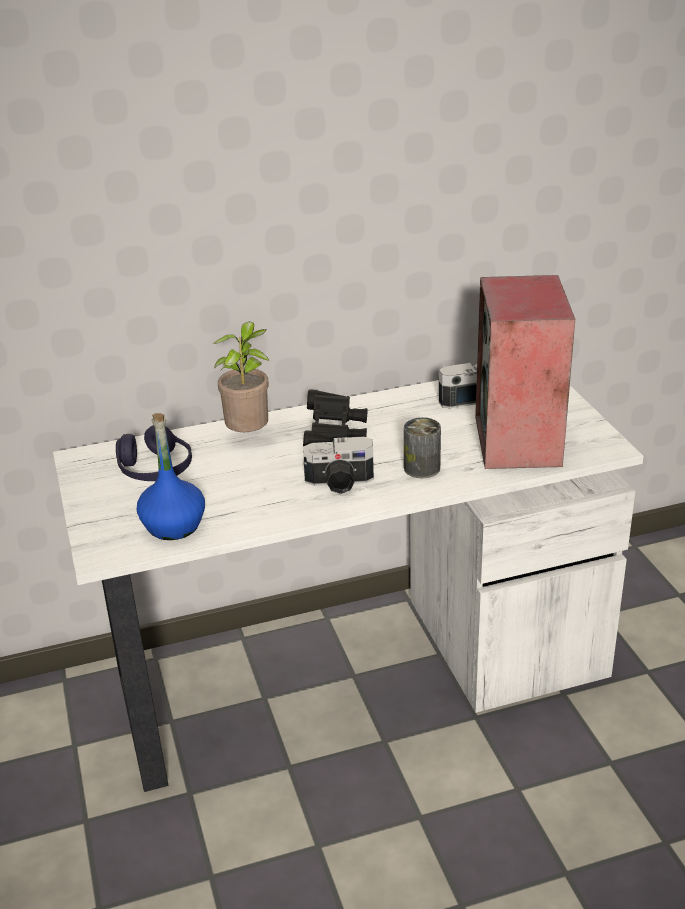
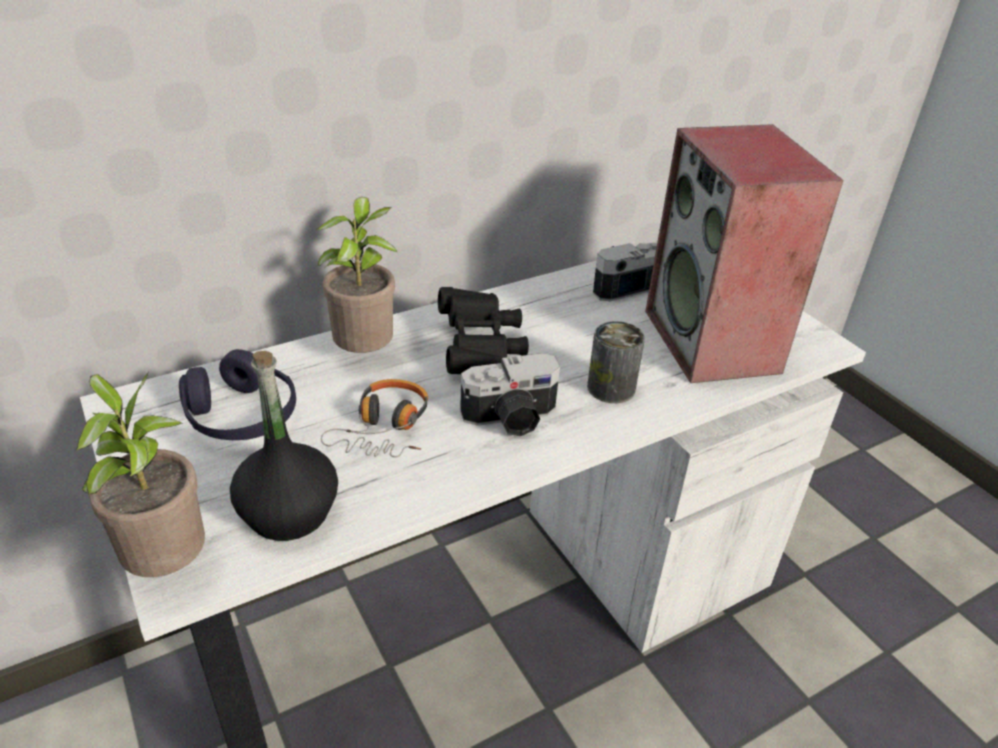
camera: 15 degrees left, 5 degrees up
blue bottle [137,413,205,540] -> black bottle [230,351,338,541]
none -> potted plant [75,373,205,577]
none -> headphones [321,379,428,457]

